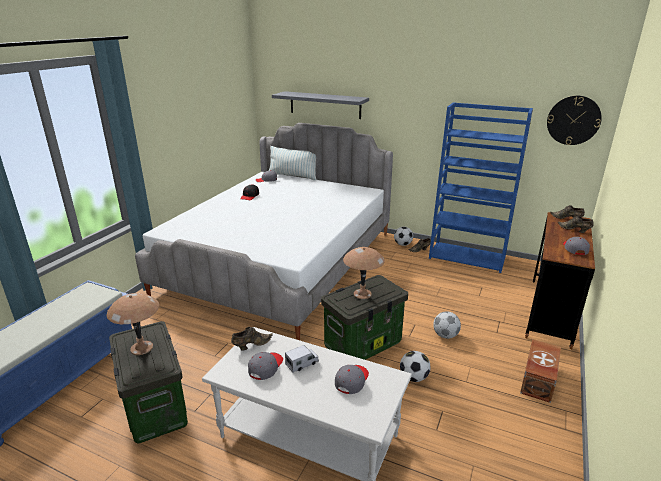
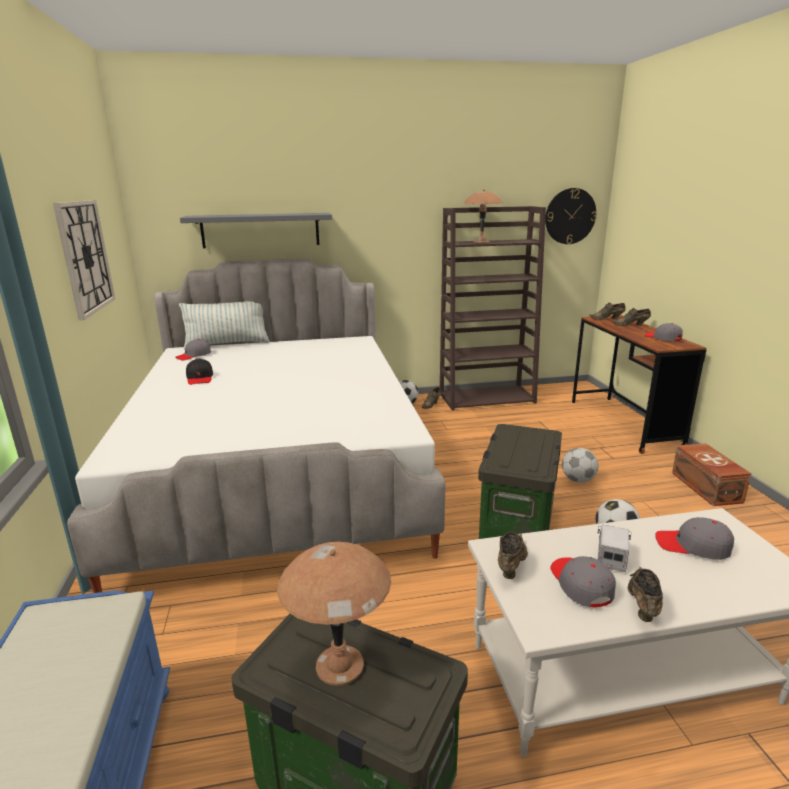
camera: 35 degrees left, 5 degrees down
grey cap [335,365,369,394] -> grey cap turned 60 degrees counterclockwise [655,517,734,560]
brown table lamp [343,247,385,299] -> brown table lamp moved to [464,189,503,243]
blue bookcase [429,102,533,273] -> brown bookcase [440,206,546,411]
none -> wall clock [53,200,115,321]
none -> brown shoe [628,567,663,622]

